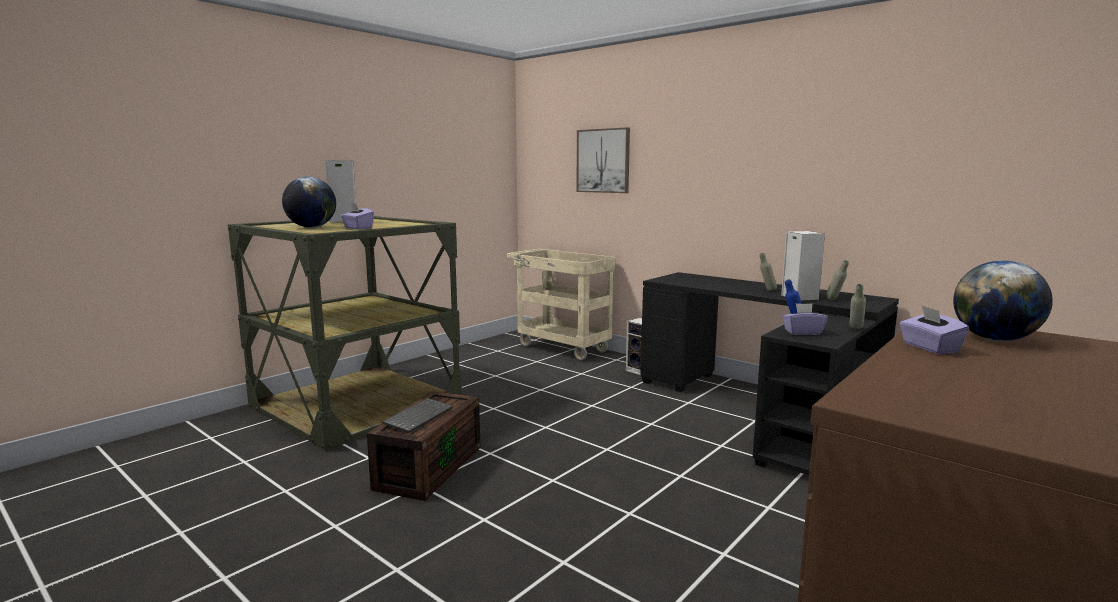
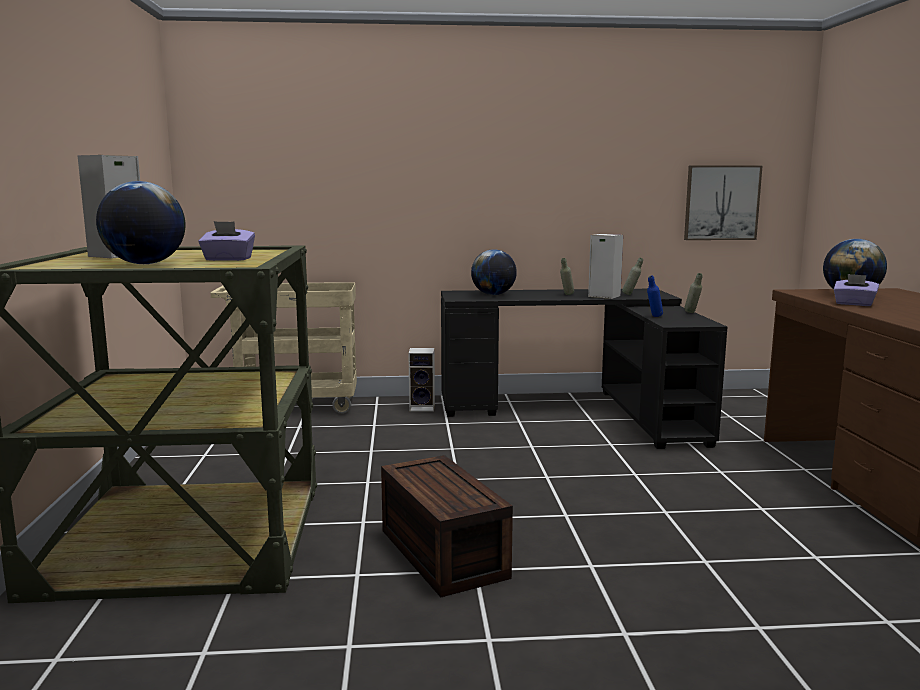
camera: 45 degrees left, 0 degrees up
keyboard [382,398,453,433] -> none
picture [576,127,630,193] -> picture moved to [684,165,762,240]
purple tissue box [782,303,828,335] -> none
none -> globe [471,249,517,295]

